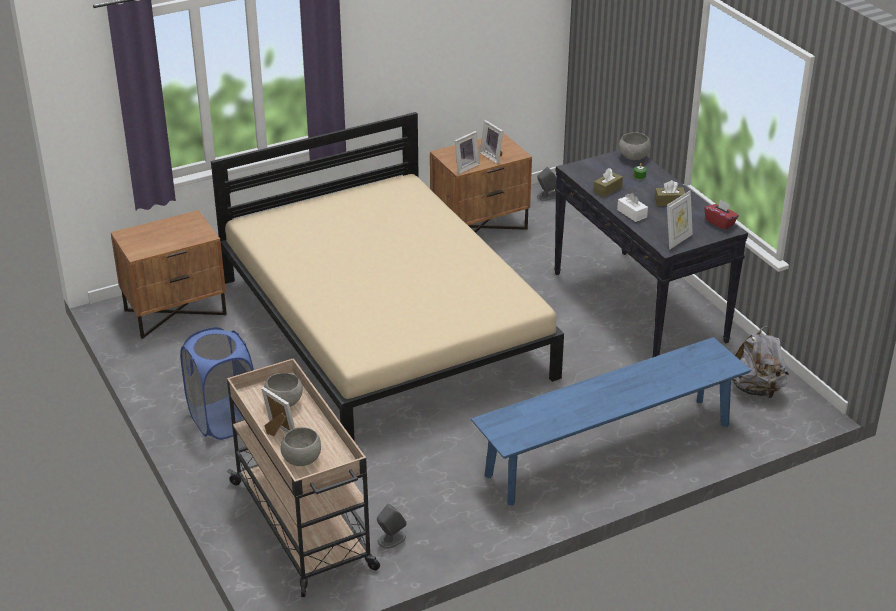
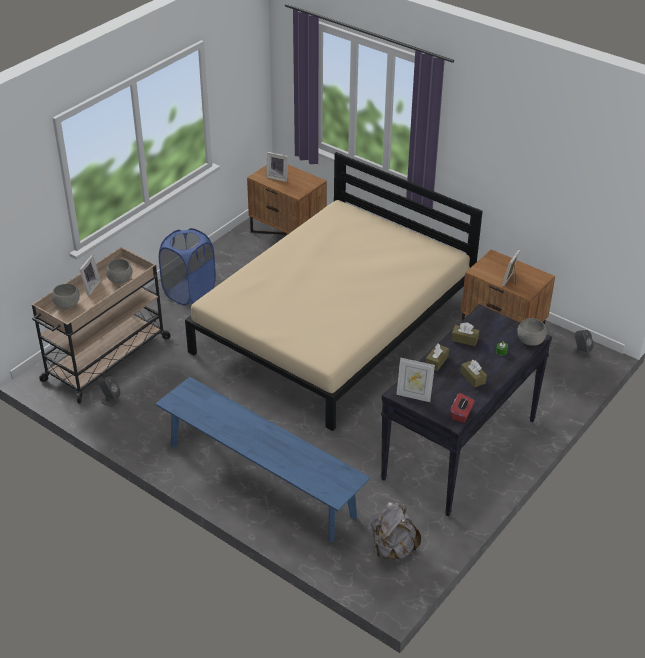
camera: 65 degrees right, 5 degrees up
picture frame [454,131,480,174] -> picture frame moved to [266,152,288,182]
white tissue box [617,193,648,222] -> brown tissue box [426,344,449,371]

